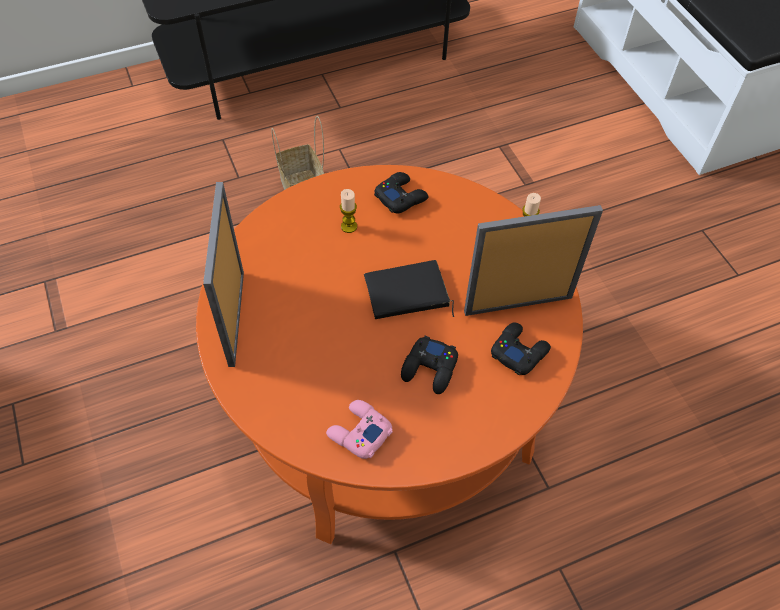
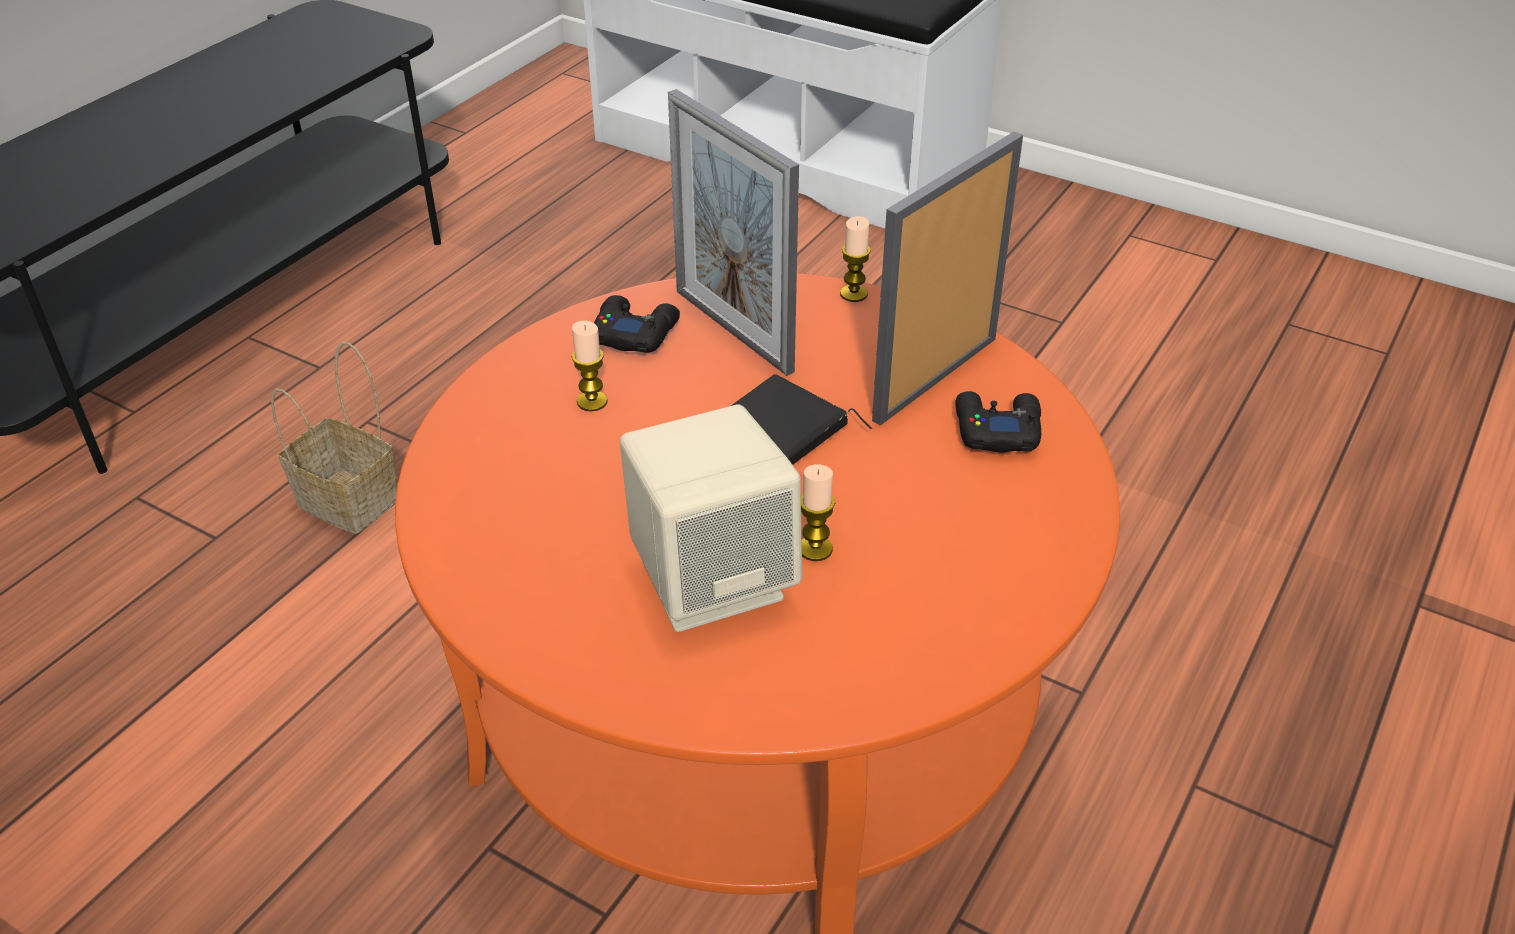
camera: 35 degrees left, 15 degrees down
picture frame [203,182,244,367] -> picture frame moved to [668,89,799,376]
pink game controller [326,400,393,459] -> none
black game controller [401,336,458,394] -> none
none -> beige speaker [620,404,802,632]
none -> candle [801,464,835,561]

